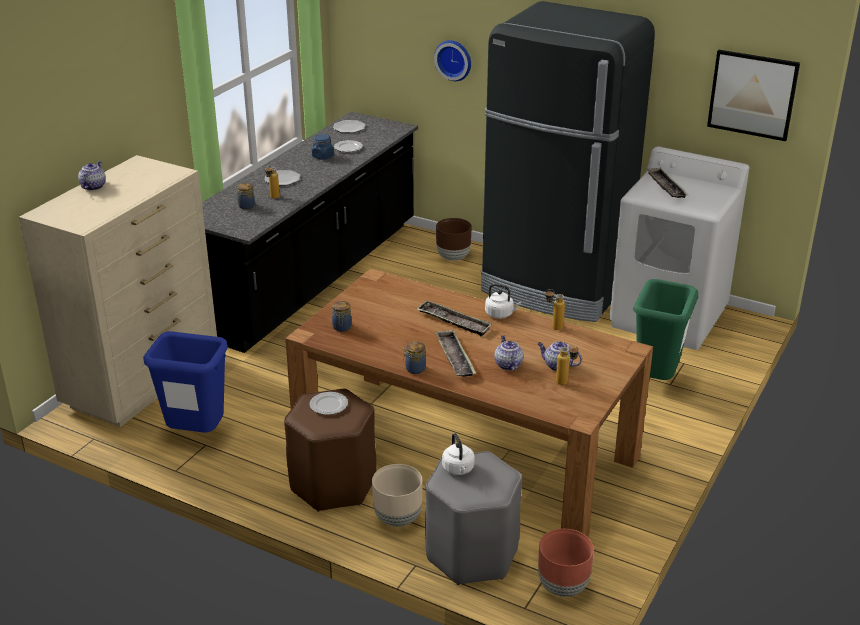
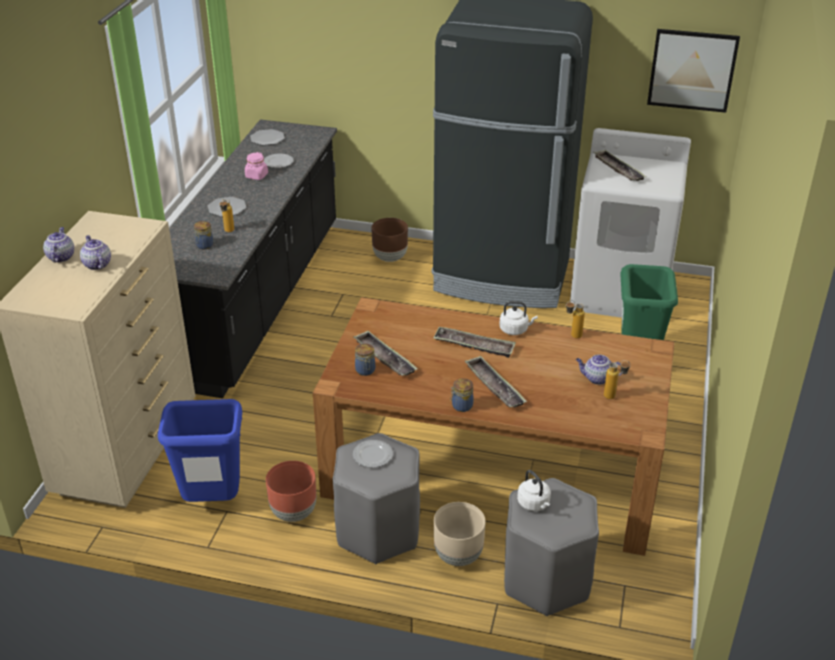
camera: 15 degrees left, 5 degrees up
brown stool [284,389,376,512] -> grey stool [333,433,420,564]
blue jar [312,134,334,160] -> pink jar [245,152,268,180]
wall clock [434,40,471,81] -> none
teapot [494,336,523,370] -> teapot moved to [80,235,111,270]
brown planter [538,529,594,597] -> brown planter moved to [266,461,316,522]
none -> tray [353,330,418,376]

